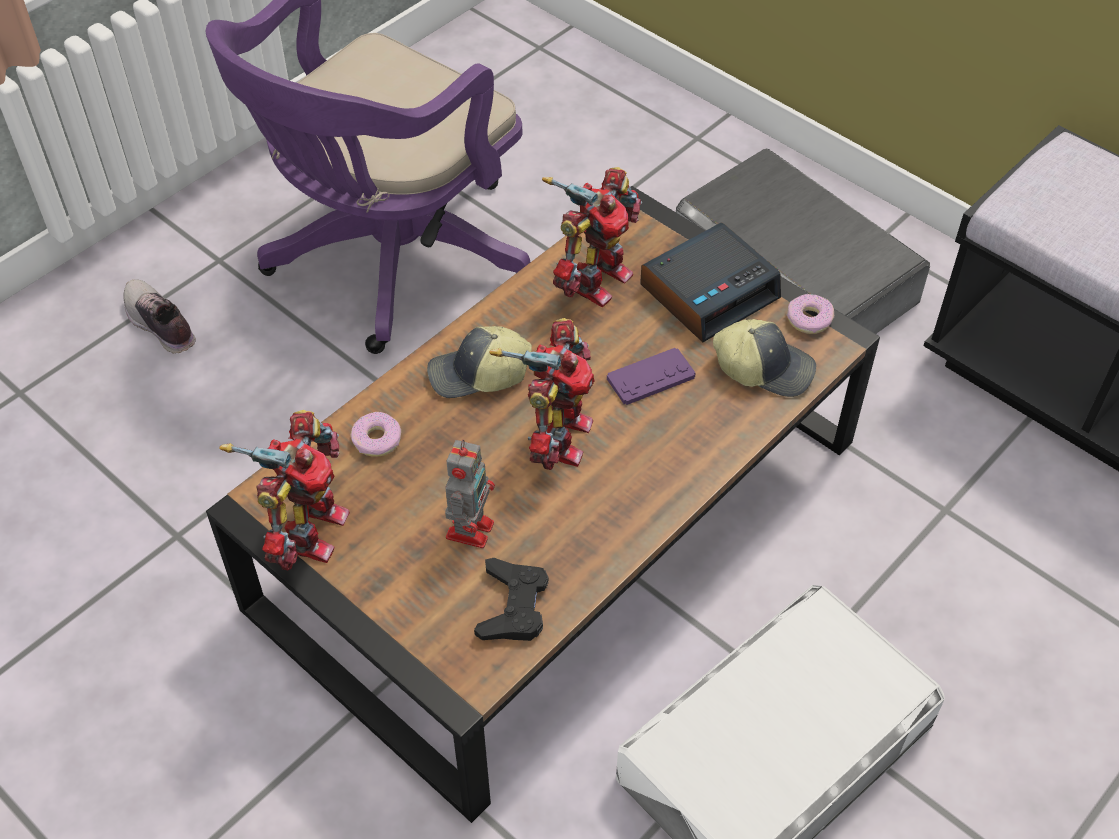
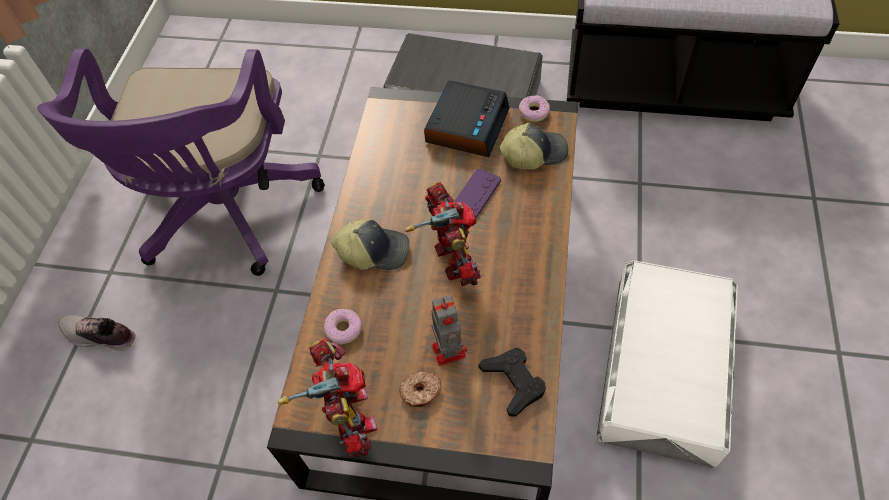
camera: 30 degrees left, 5 degrees up
cap [427,326,532,398] -> cap turned 135 degrees counterclockwise [331,219,410,270]
toy robot [542,167,642,307] -> none
none -> donut [400,371,442,407]

